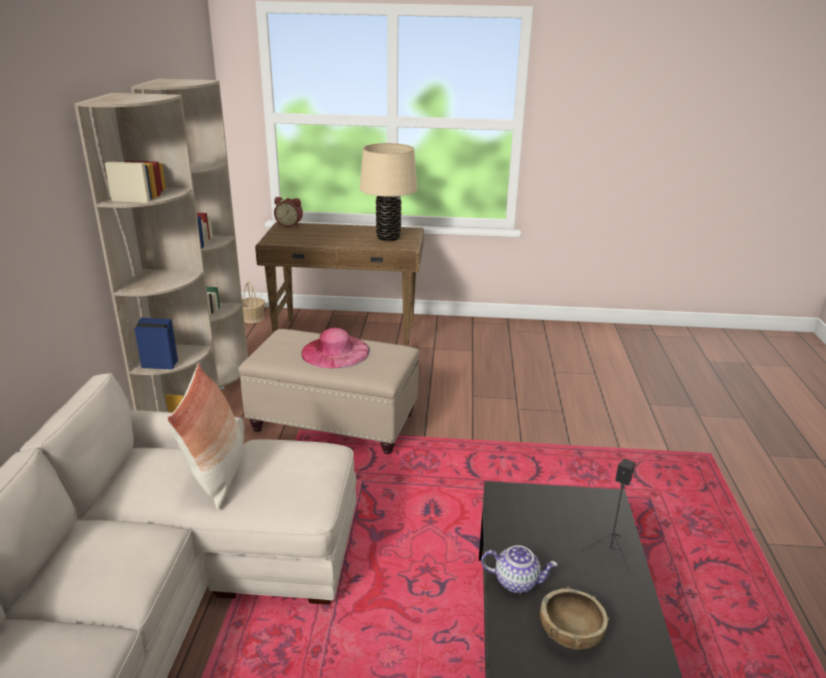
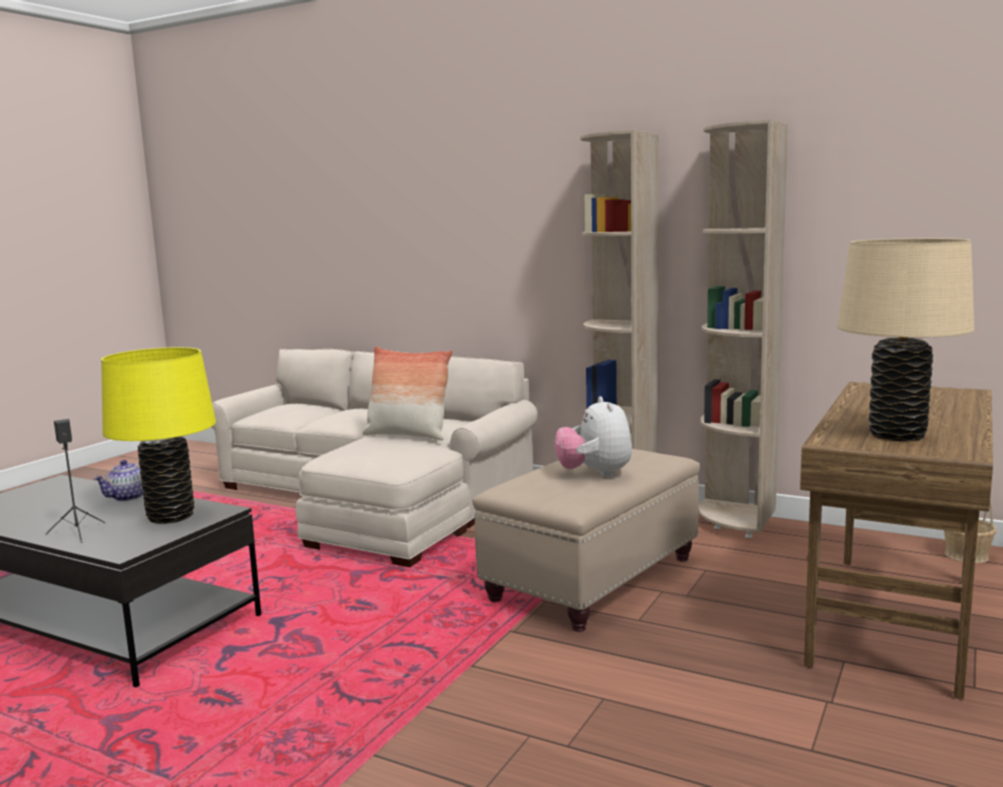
camera: 115 degrees right, 15 degrees down
alarm clock [274,197,303,227] -> none
pink hat [301,328,370,368] -> plush toy [555,396,632,478]
brown bowl [540,586,610,650] -> none
none -> yellow table lamp [101,347,216,524]

